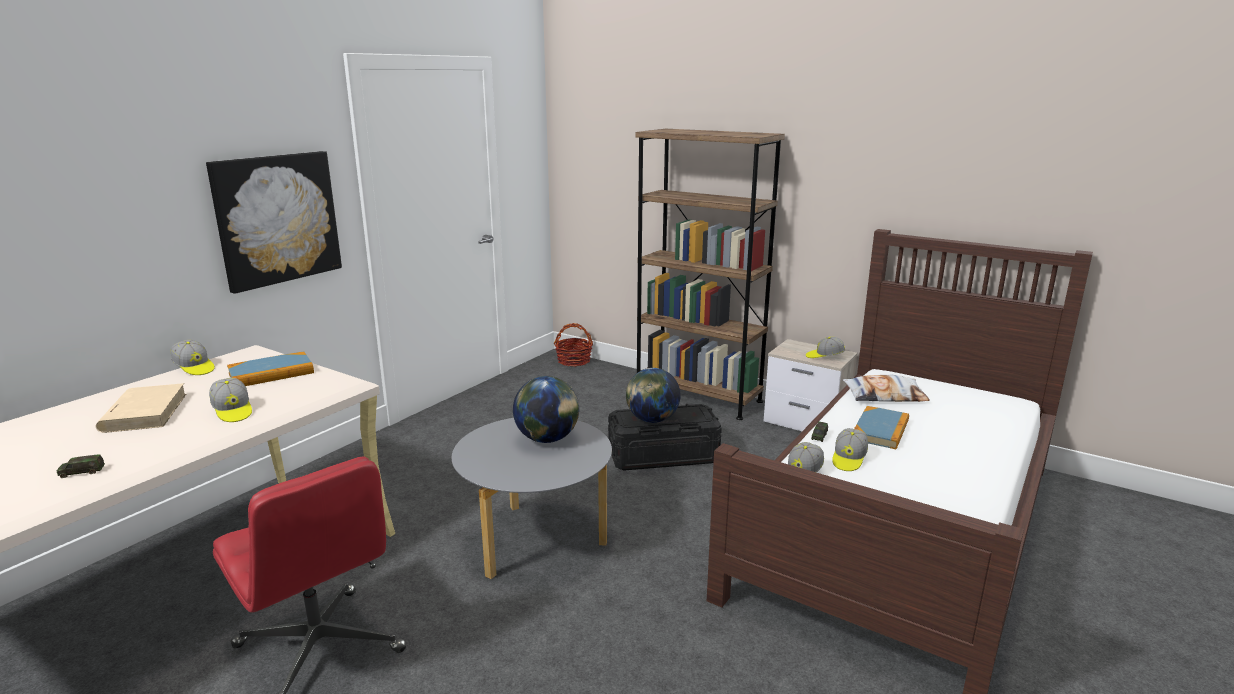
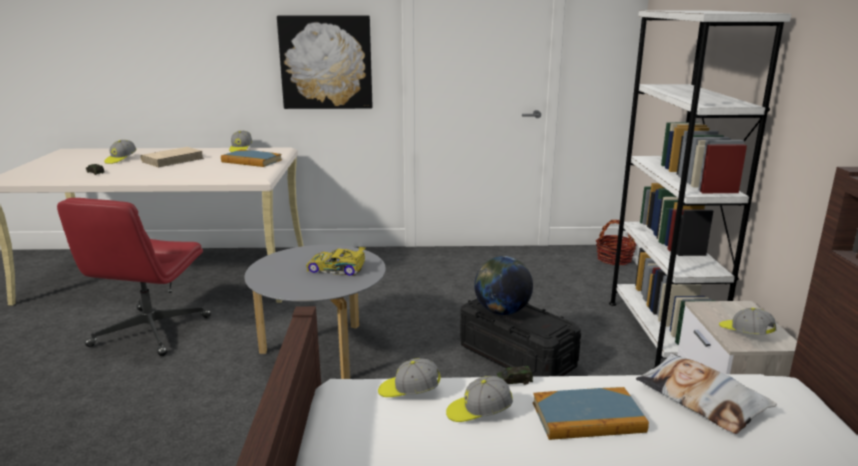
camera: 55 degrees right, 0 degrees up
cap [209,378,252,422] -> cap moved to [104,140,137,164]
globe [513,376,579,443] -> toy car [306,247,365,276]
brown bookcase [635,129,785,420] -> white bookcase [609,10,791,369]

